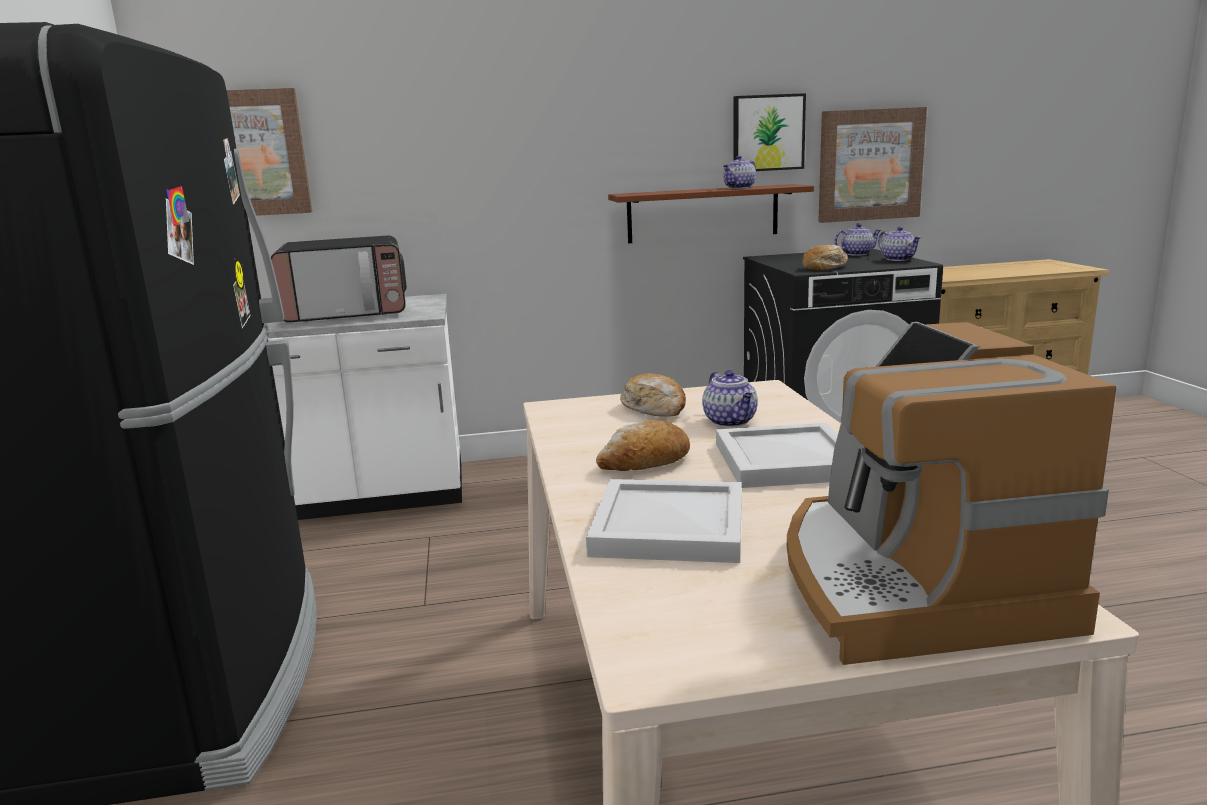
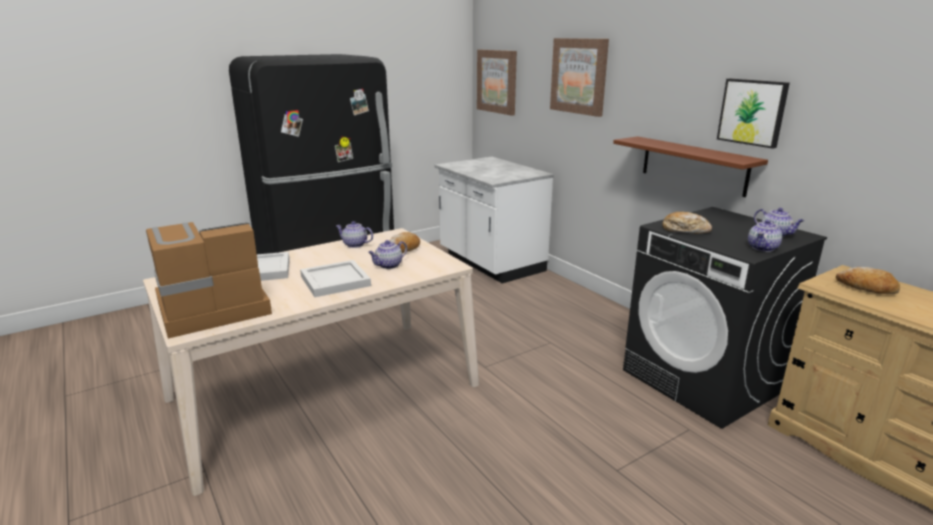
camera: 65 degrees right, 5 degrees up
microwave [271,235,407,323] -> none
bread [596,420,690,471] -> bread moved to [836,267,900,294]
teapot [723,155,756,189] -> teapot moved to [336,221,373,248]
picture [818,107,927,223] -> picture moved to [550,38,609,117]

